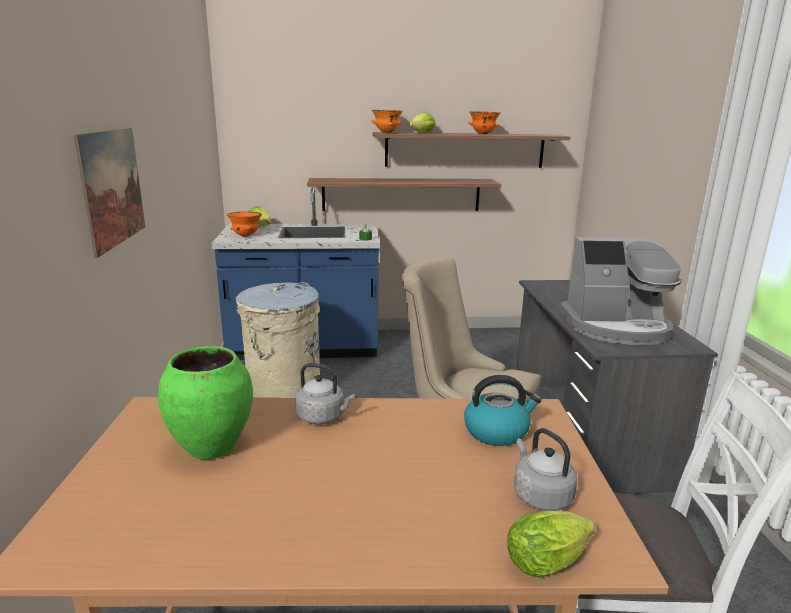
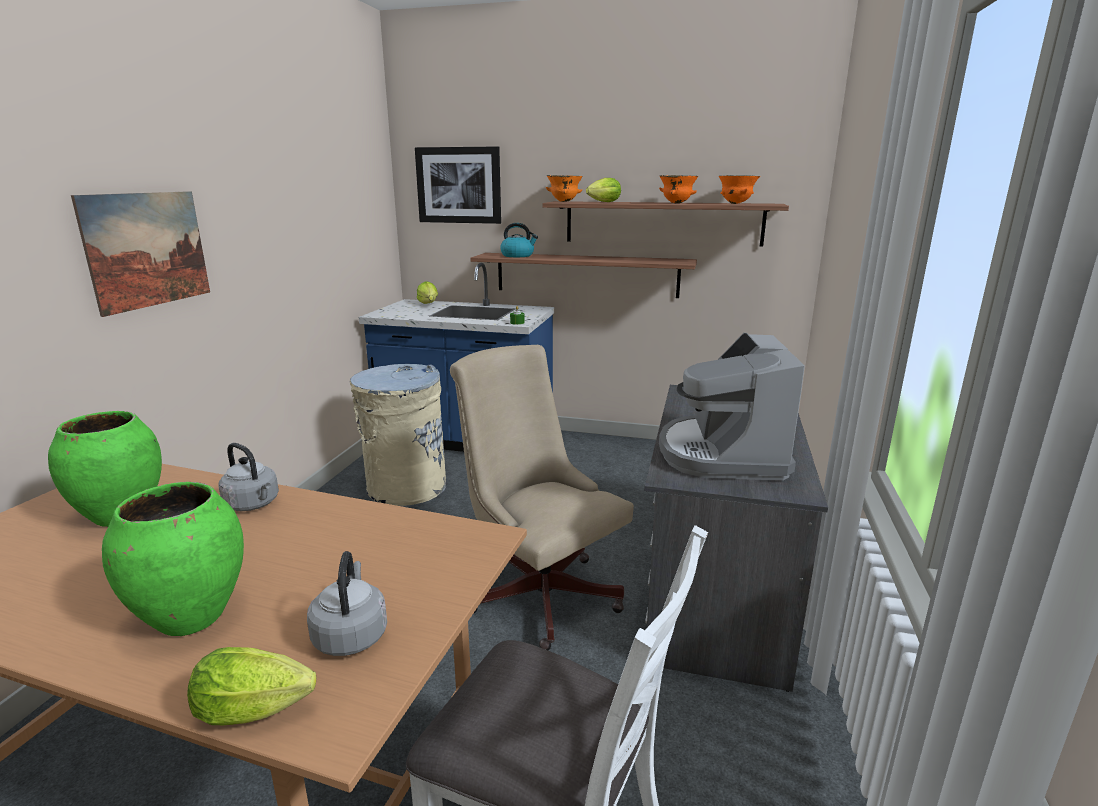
camera: 20 degrees right, 0 degrees up
orange bowl [227,211,262,237] -> orange bowl moved to [719,175,760,204]
kettle [464,375,541,446] -> kettle moved to [500,223,538,257]
coffee machine [560,237,682,345] -> coffee machine turned 75 degrees clockwise [659,333,805,481]
none -> green vase [102,482,244,636]
none -> picture [415,146,501,224]

